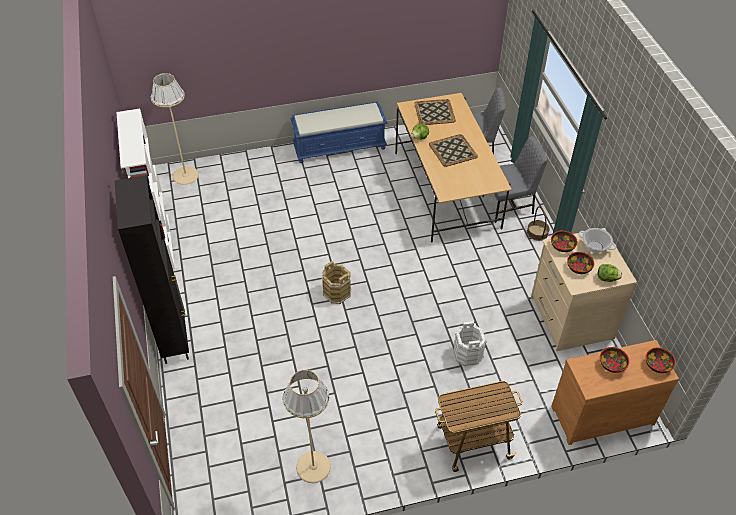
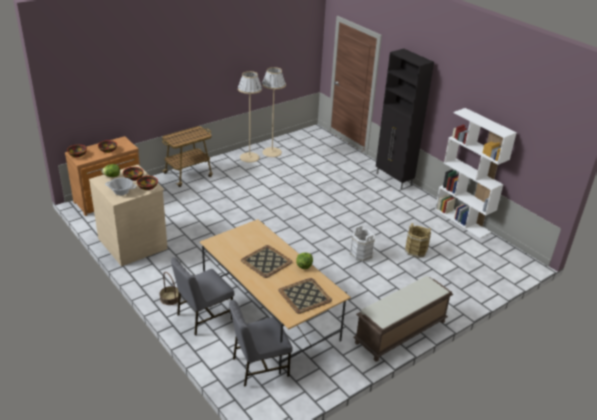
camera: 155 degrees right, 15 degrees down
beige floor lamp [151,73,199,185] -> beige floor lamp moved to [238,71,262,162]
blue bench [291,102,387,163] -> brown bench [353,276,453,362]
brown bucket [322,261,351,304] -> brown bucket moved to [405,223,431,258]
white bucket [453,321,487,366] -> white bucket moved to [350,225,376,261]

